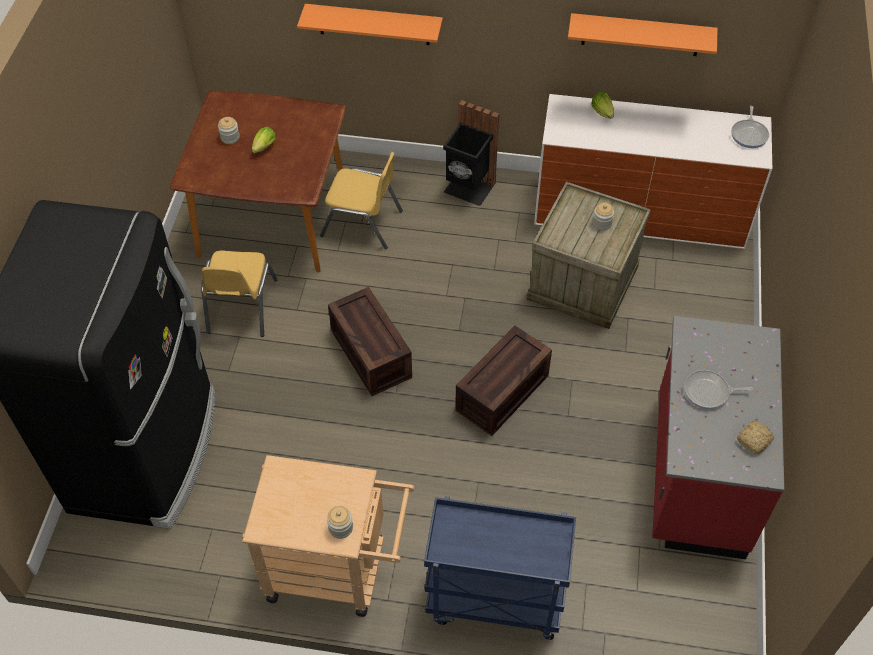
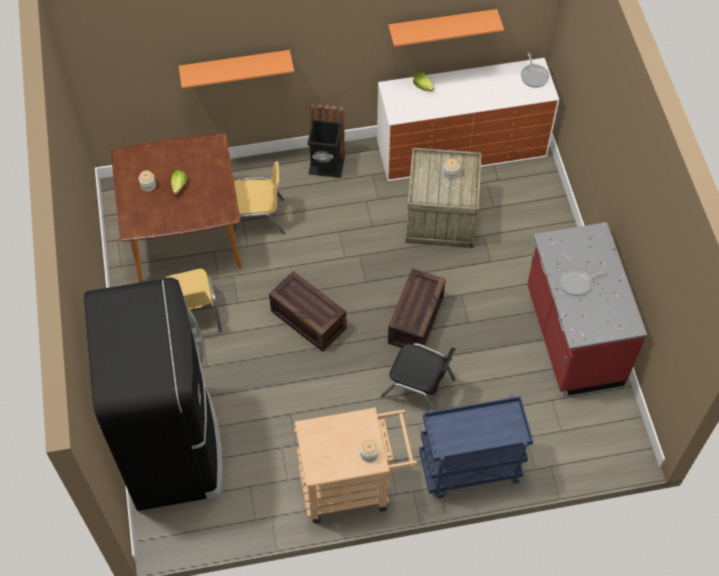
camera: 20 degrees left, 5 degrees up
bread [737,421,774,455] -> none
none -> black chair [381,343,456,411]

